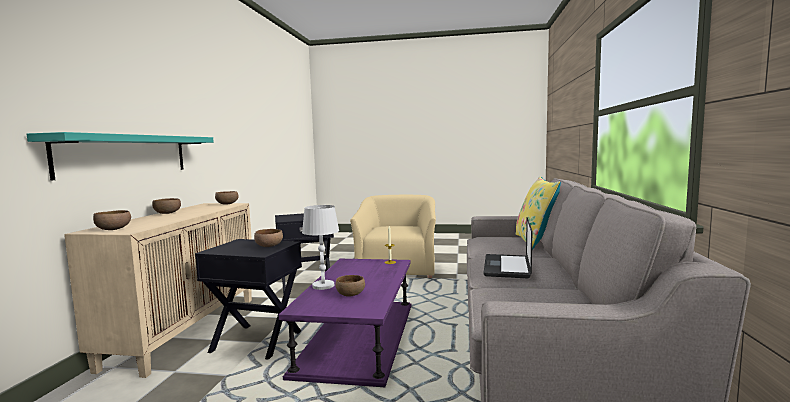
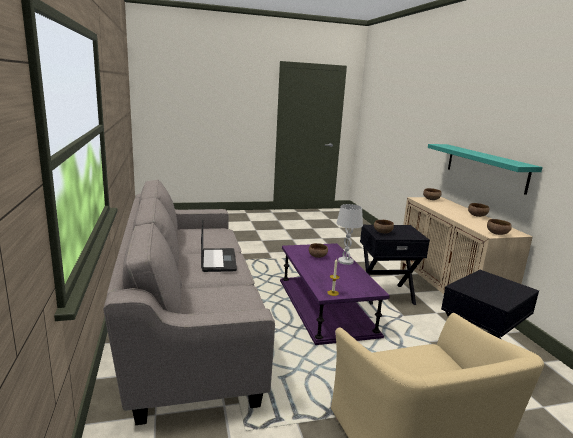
camera: 155 degrees right, 10 degrees up
yellow pillow [516,176,561,250] -> none

